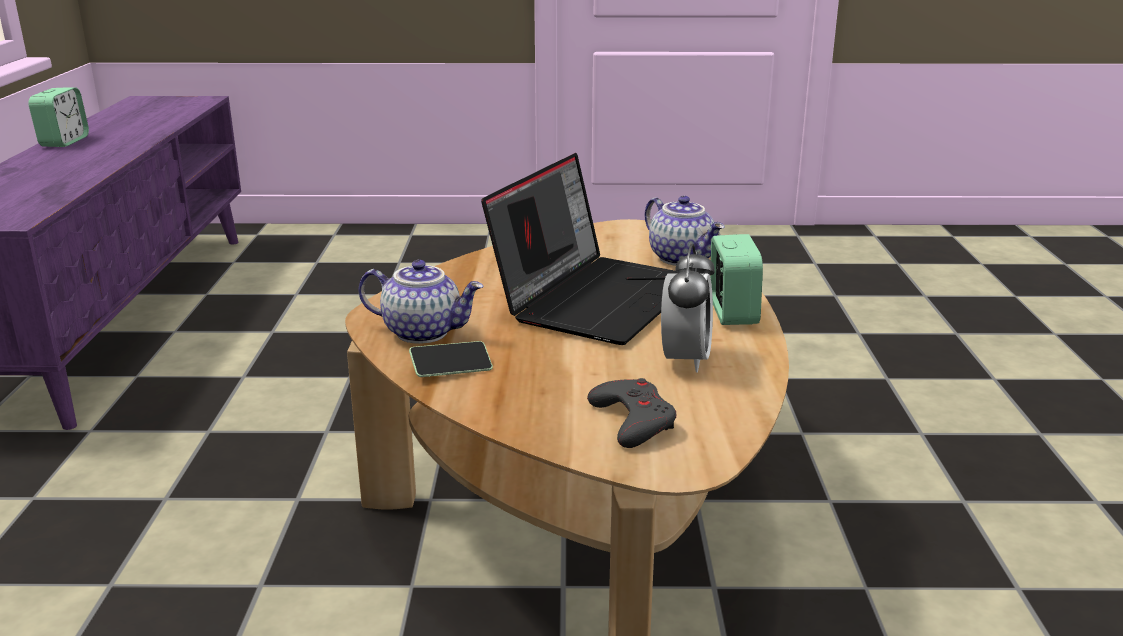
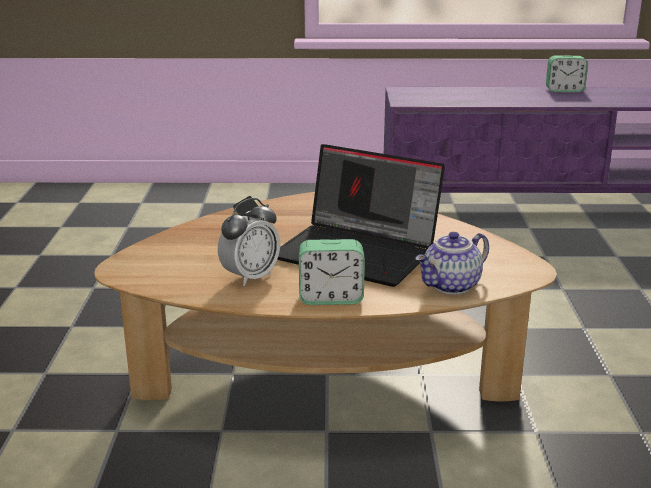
camera: 90 degrees right, 0 degrees up
teapot [358,260,484,344] -> none
grey game controller [587,378,676,448] -> none
alarm clock [661,244,715,372] -> alarm clock turned 60 degrees counterclockwise [218,198,280,286]

